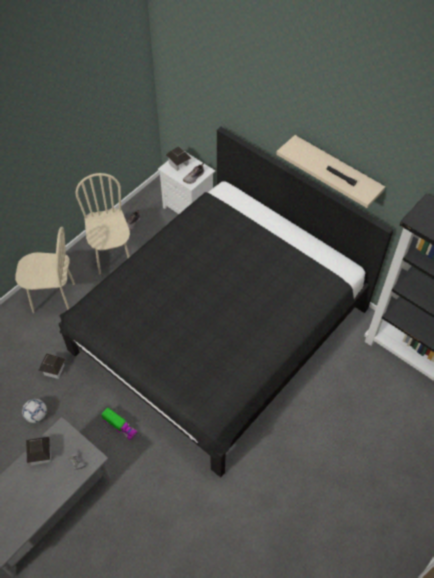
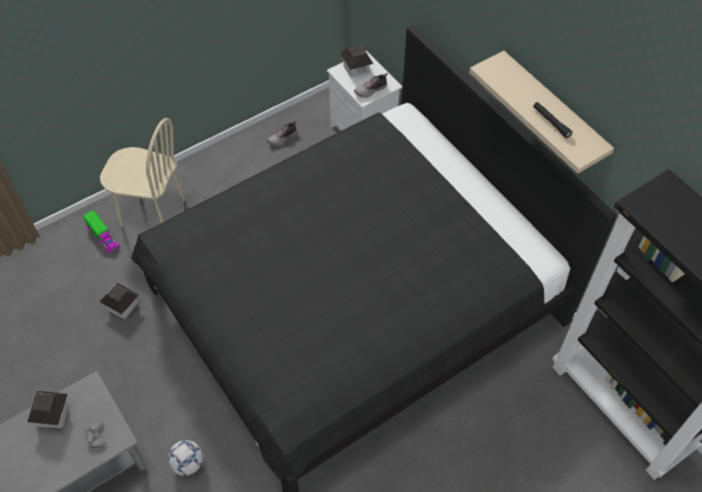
camera: 15 degrees right, 0 degrees up
football [22,399,47,423] -> football moved to [168,440,203,476]
beige chair [75,173,130,275] -> none
toy truck [101,407,138,440] -> toy truck moved to [83,210,120,254]

